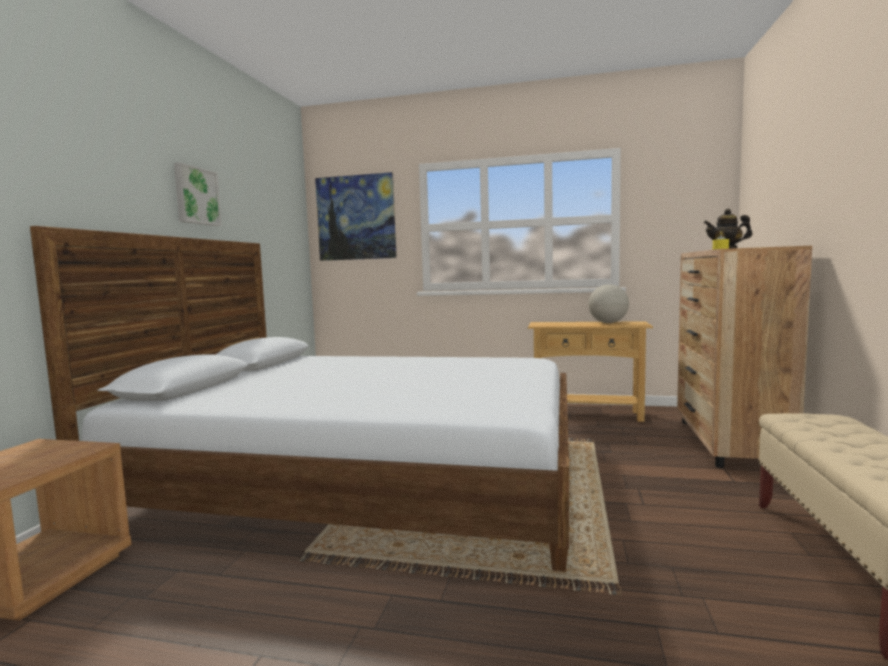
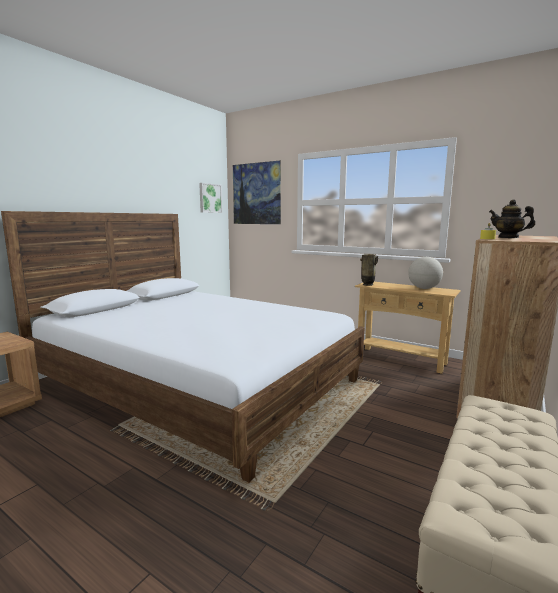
camera: 20 degrees right, 5 degrees up
picture [174,162,222,226] -> picture moved to [199,183,222,213]
none -> vase [360,254,379,286]

